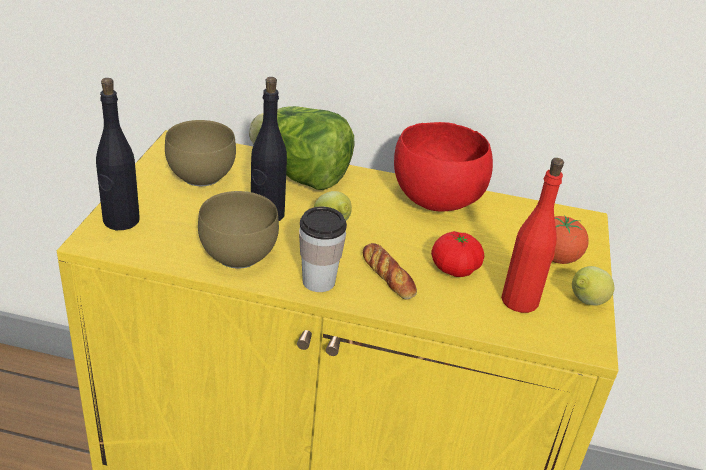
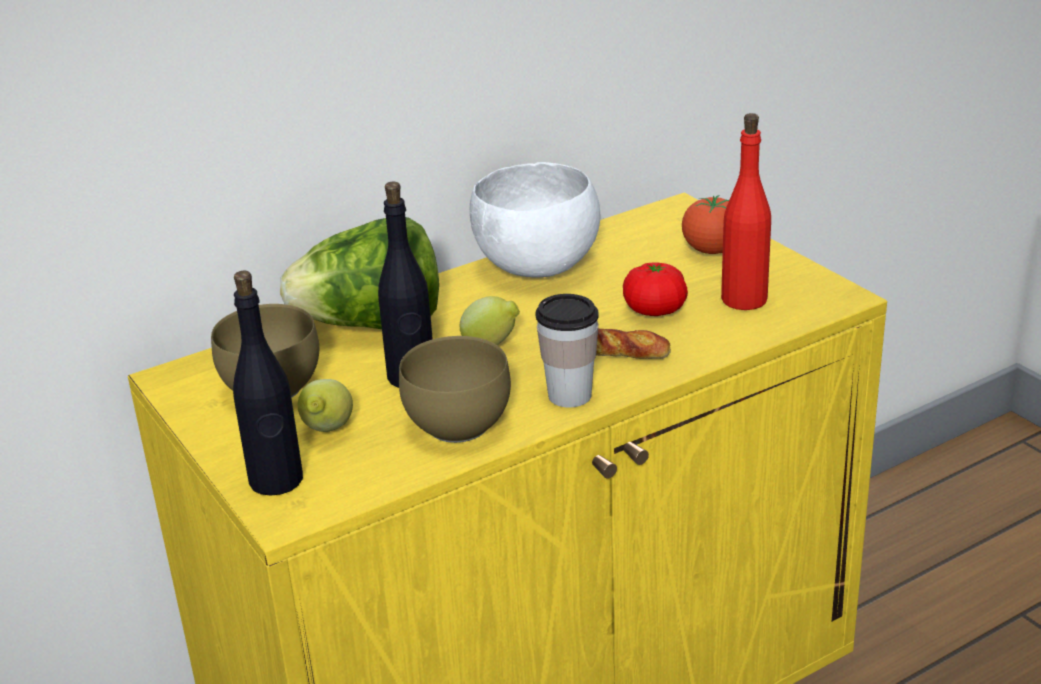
camera: 40 degrees left, 5 degrees down
red bowl [394,122,493,212] -> white bowl [470,162,600,278]
lemon [572,266,614,305] -> lemon moved to [298,379,353,432]

